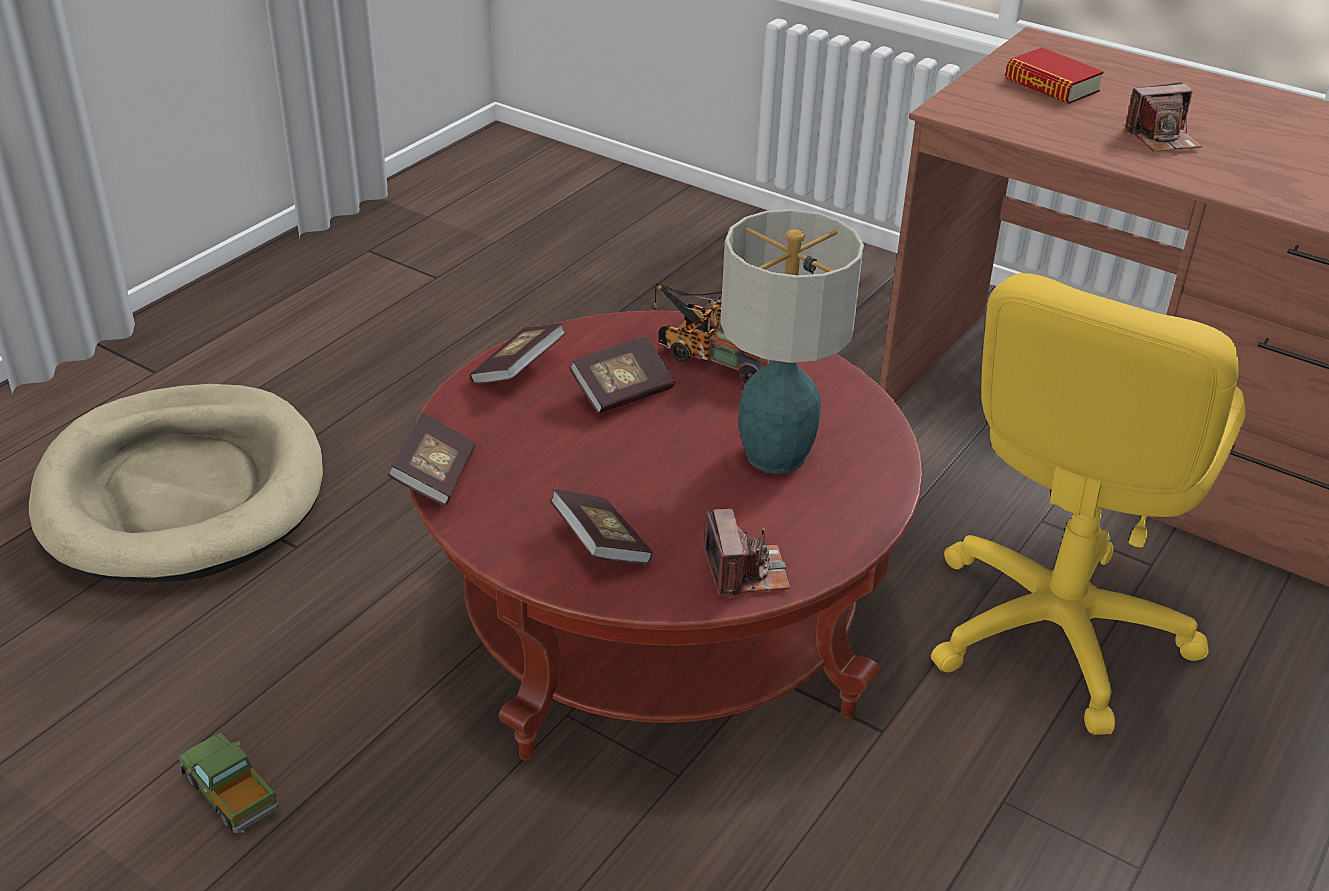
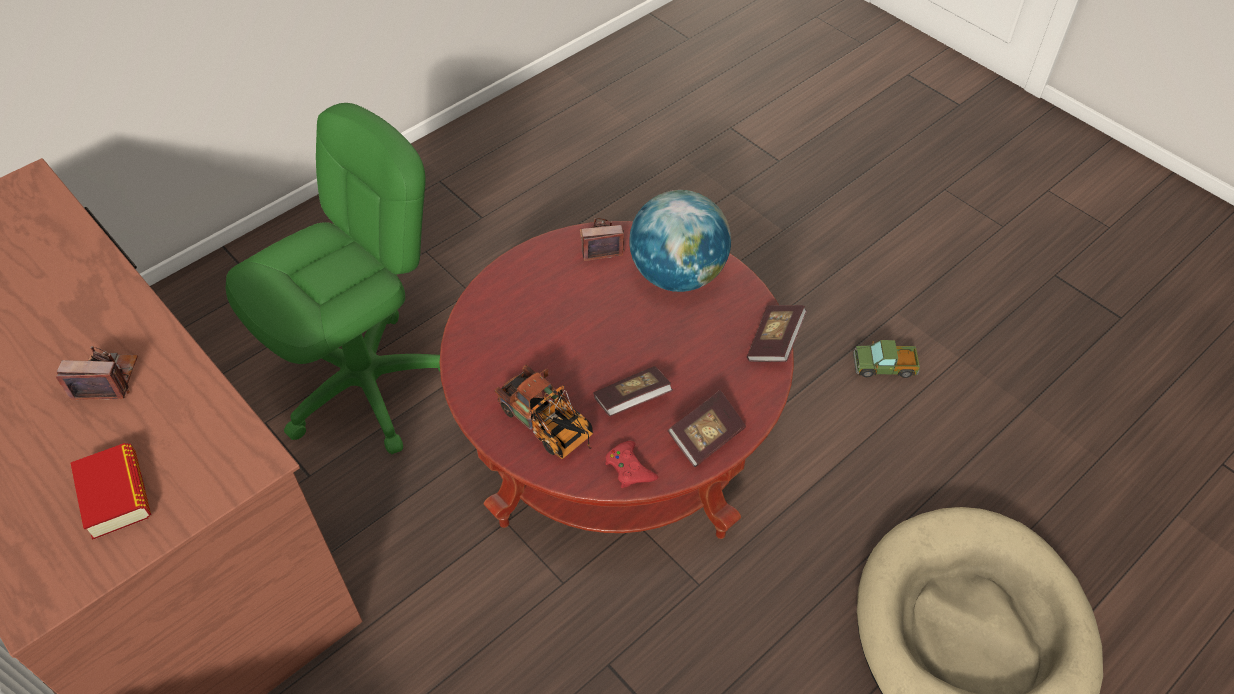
camera: 165 degrees left, 15 degrees up
toy truck [178,733,279,834] -> toy truck turned 120 degrees clockwise [853,340,920,378]
book [550,489,653,565] -> globe [629,190,731,292]
camera [704,509,790,599] -> camera turned 75 degrees clockwise [579,218,625,261]
table lamp [720,209,864,474] -> none
yellow office chair [931,273,1246,735] -> green office chair [226,103,440,454]
none -> red game controller [605,441,658,488]

